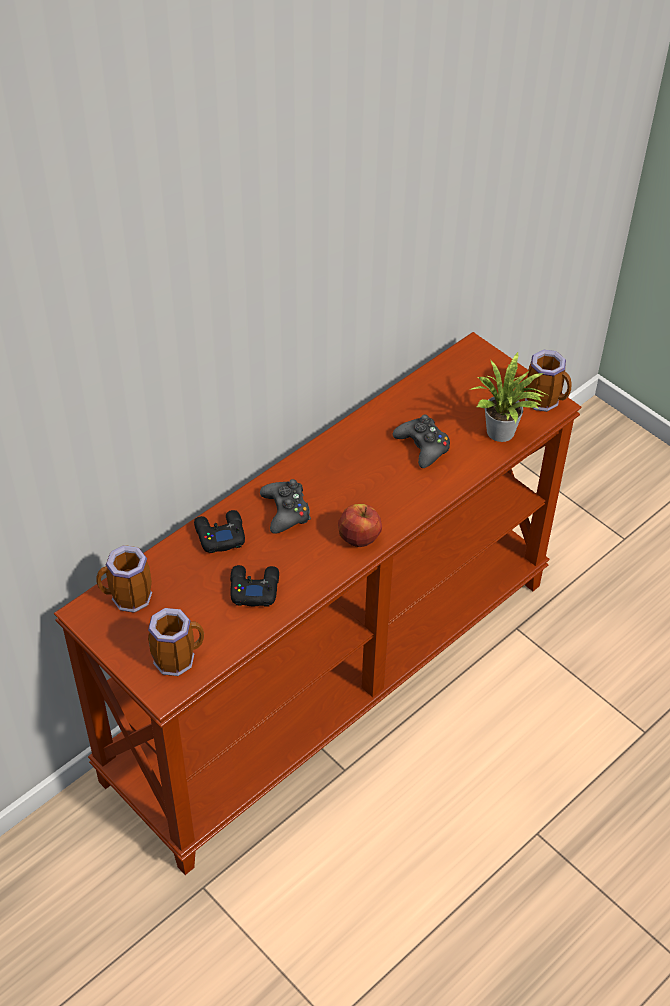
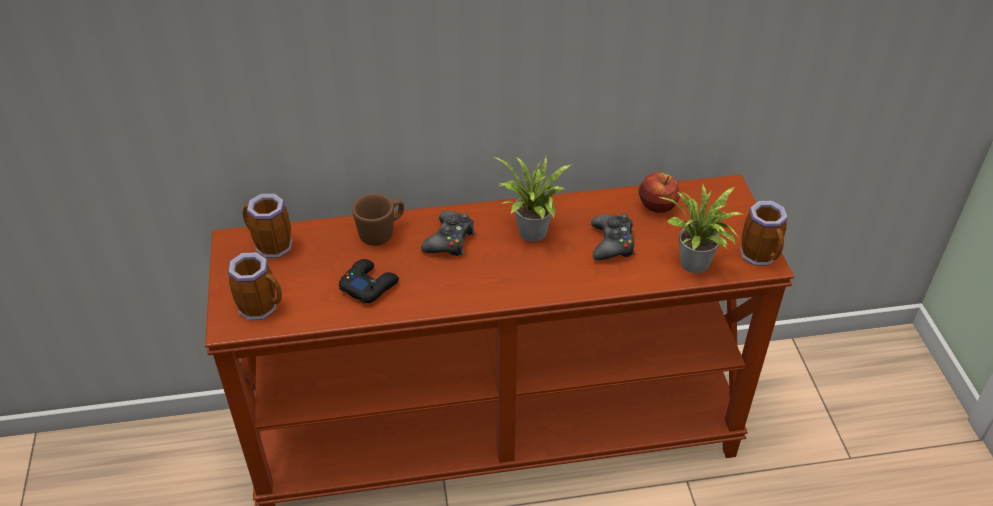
camera: 35 degrees right, 5 degrees down
black game controller [194,510,245,553] -> brown mug [352,194,404,246]
apple [338,504,382,547] -> apple moved to [639,172,680,213]
none -> potted plant [494,157,571,241]

